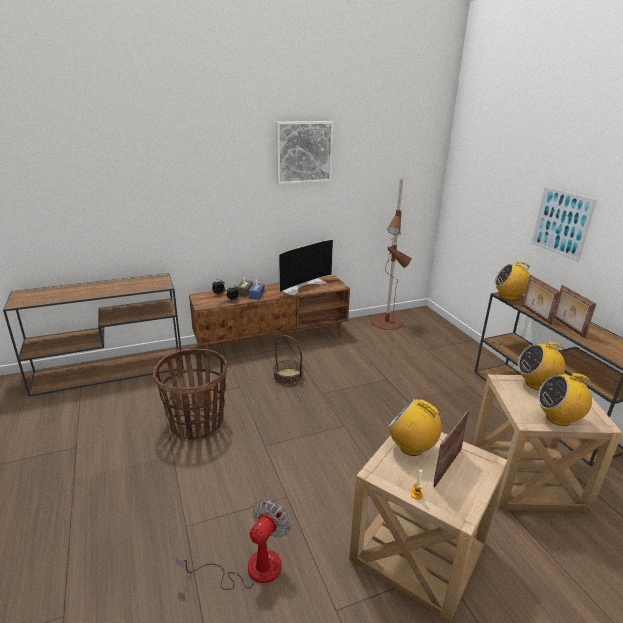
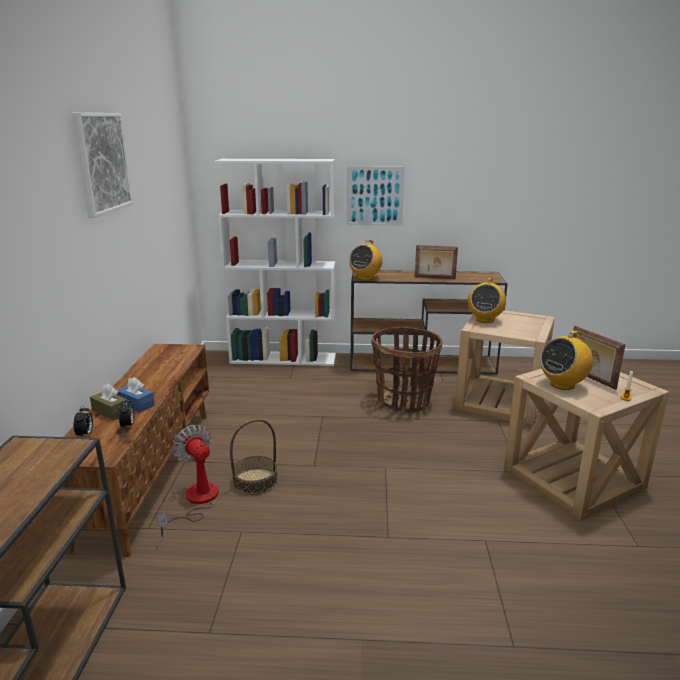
camera: 65 degrees left, 5 degrees down
basket [153,349,228,440] -> basket moved to [371,327,443,413]
fan [176,499,290,590] -> fan moved to [157,425,219,537]
television [279,239,333,295] -> none
brown floor lamp [371,178,412,364] -> none
picture frame [523,275,561,325] -> none
radio [538,373,592,426] -> none
none -> white bookcase [214,159,336,366]

